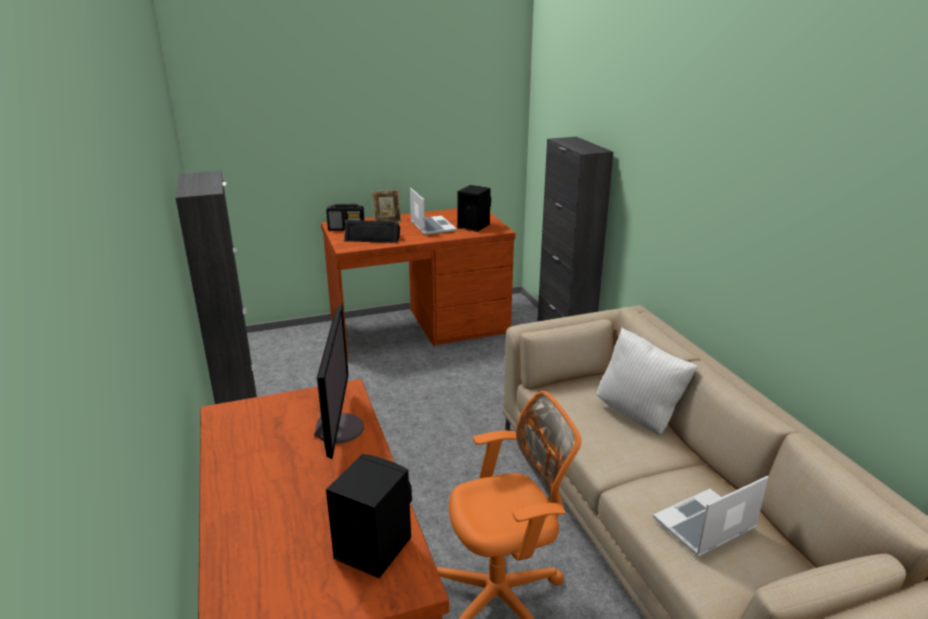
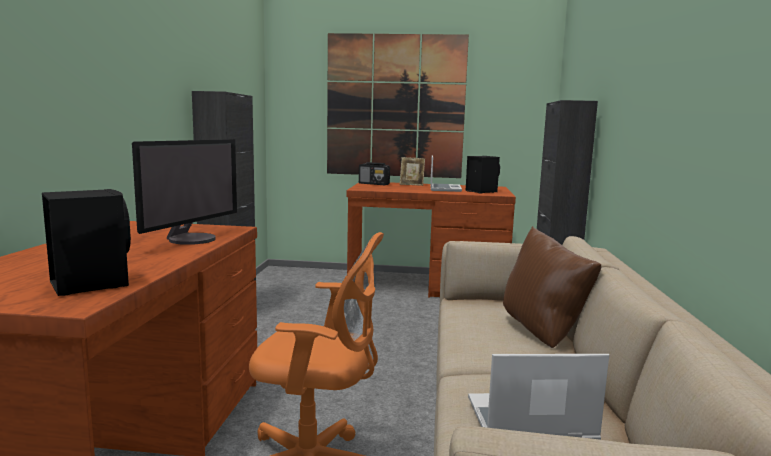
camera: 25 degrees right, 15 degrees down
black speaker [344,220,400,243] -> none
white pillow [596,328,698,435] -> brown pillow [503,226,601,348]
none -> picture [327,33,469,178]

